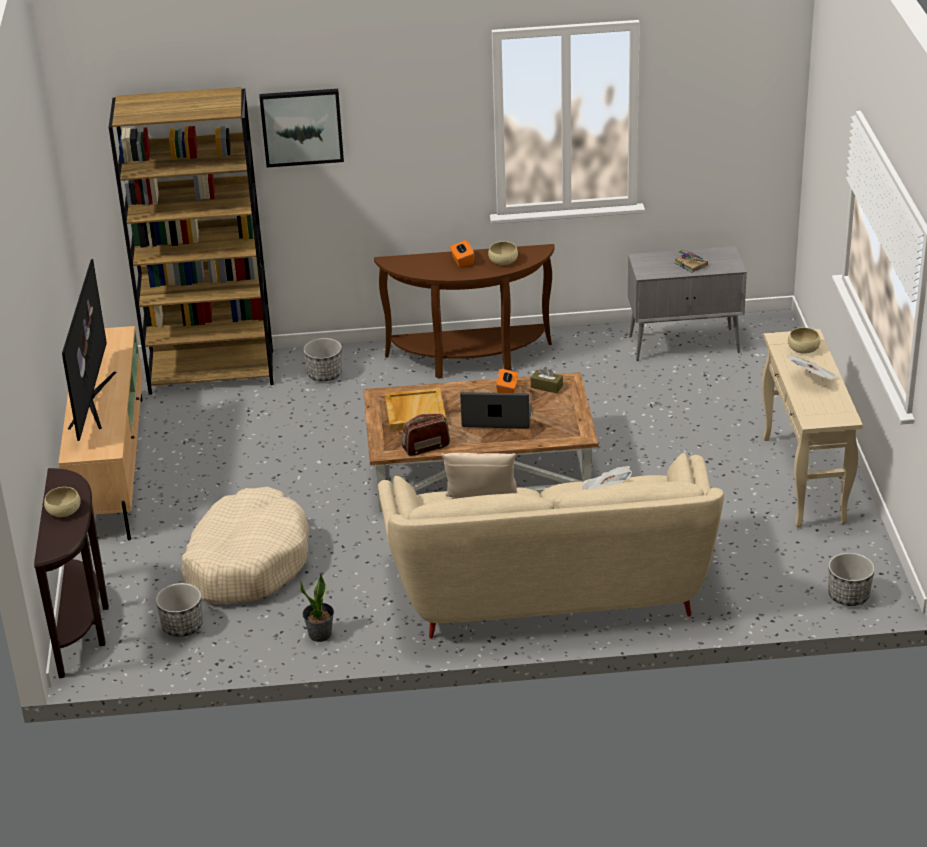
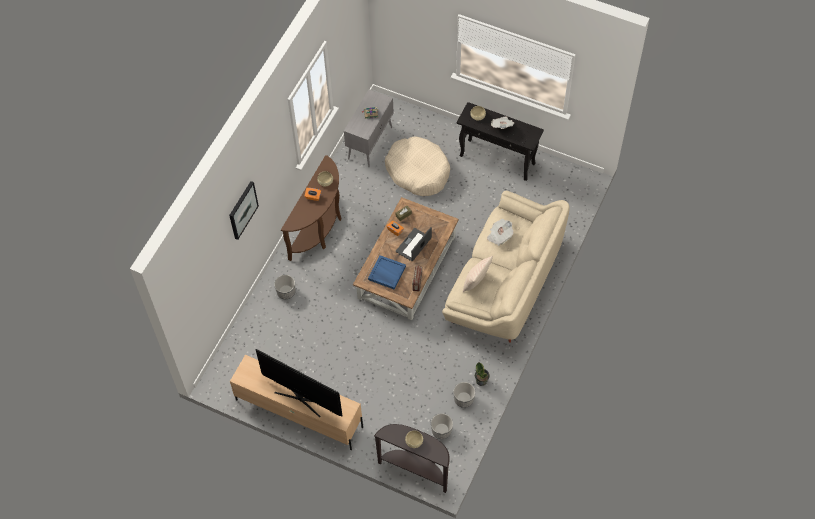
camera: 60 degrees left, 25 degrees up
brown bookcase [109,87,274,395] -> none
beige dog bed [181,487,309,604] -> beige dog bed moved to [385,137,450,196]
beige tray [385,388,446,431] -> blue tray [368,255,406,290]
beige console table [762,329,863,528] -> black console table [457,102,544,181]
planter [828,553,875,606] -> planter moved to [453,382,475,408]

